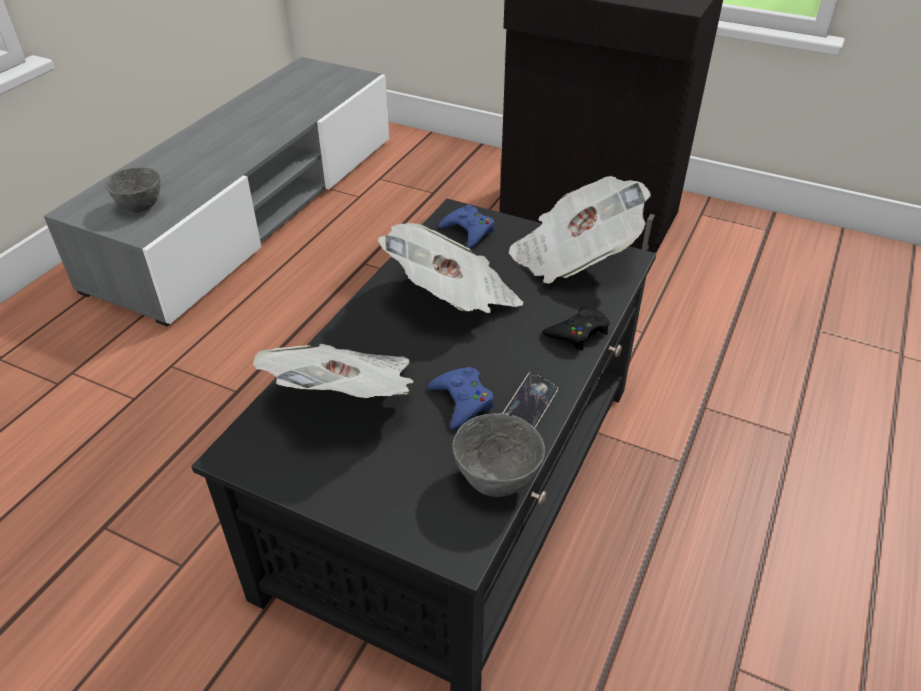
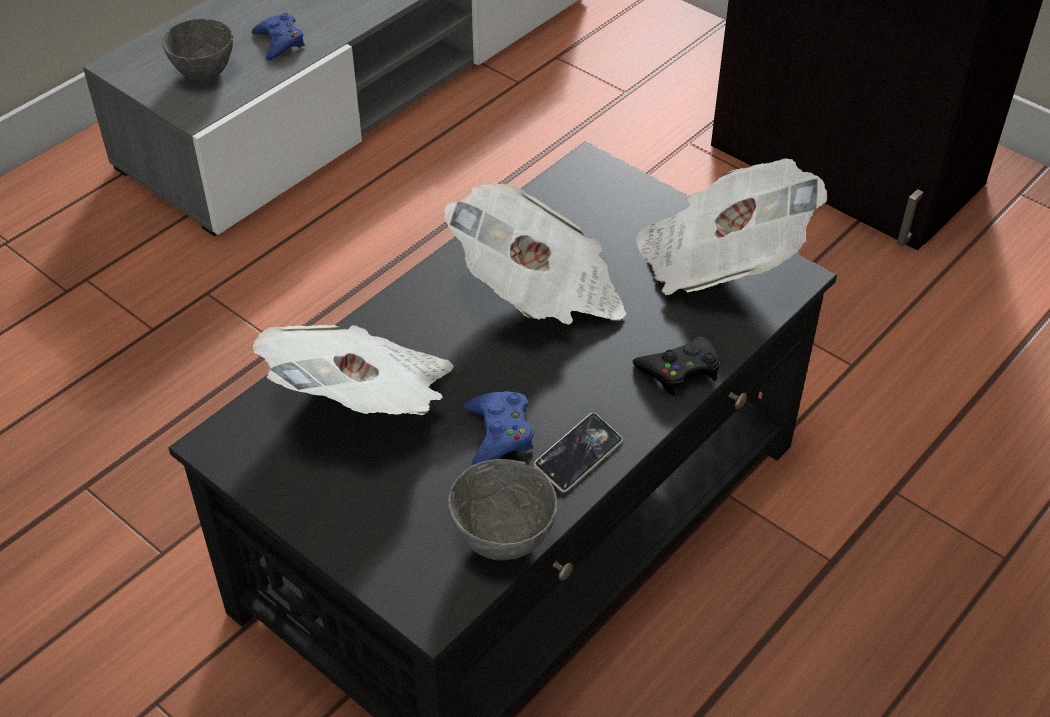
camera: 15 degrees right, 5 degrees up
blue game controller [439,205,494,249] -> blue game controller moved to [252,13,305,60]

